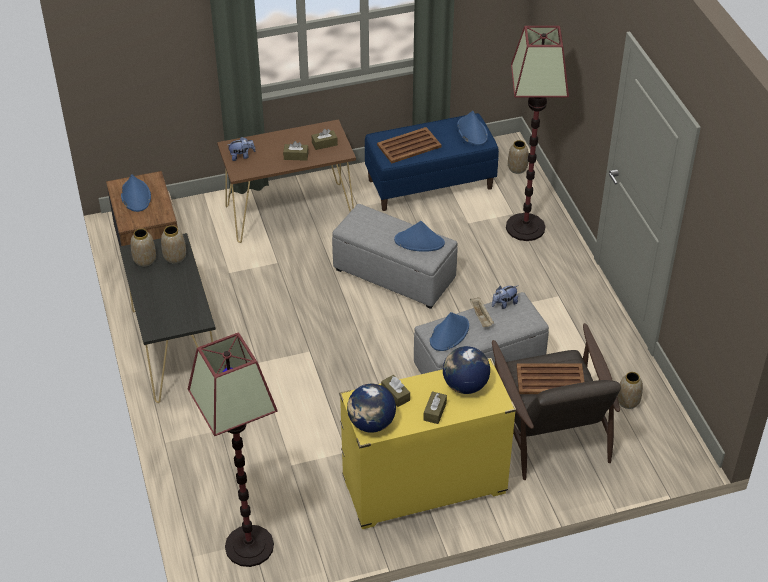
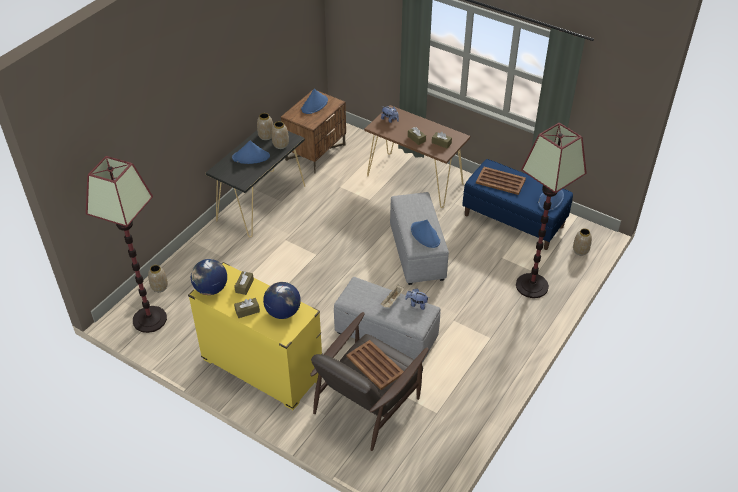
camera: 50 degrees right, 0 degrees up
blue hat [430,312,469,351] -> blue hat moved to [232,141,270,164]
vase [617,372,643,409] -> vase moved to [148,265,168,292]

